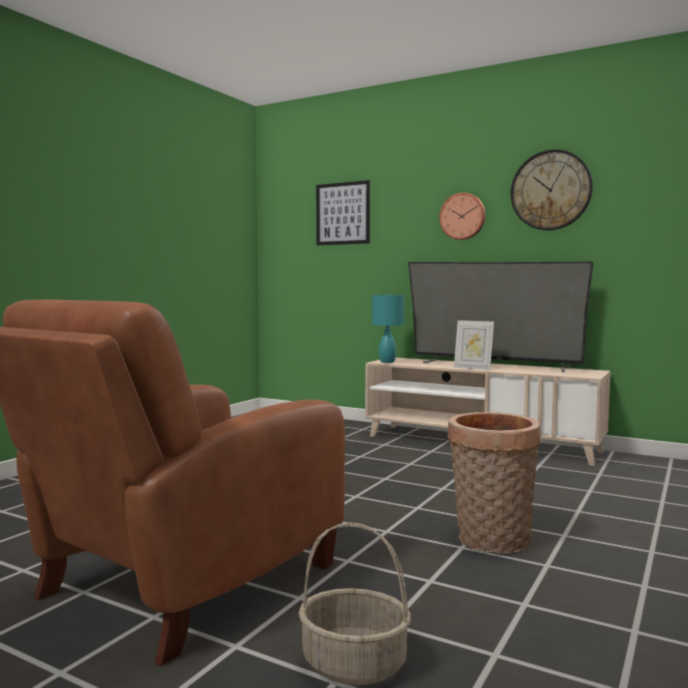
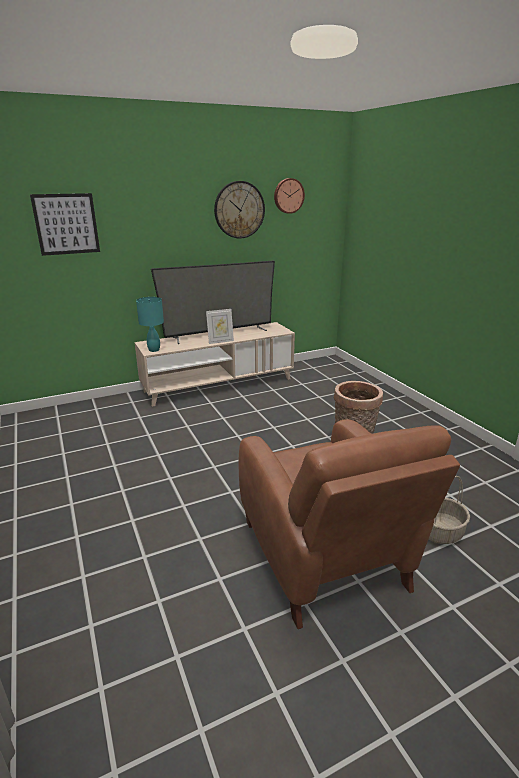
camera: 55 degrees left, 20 degrees up
wall clock [439,193,485,240] -> wall clock moved to [274,178,305,214]

